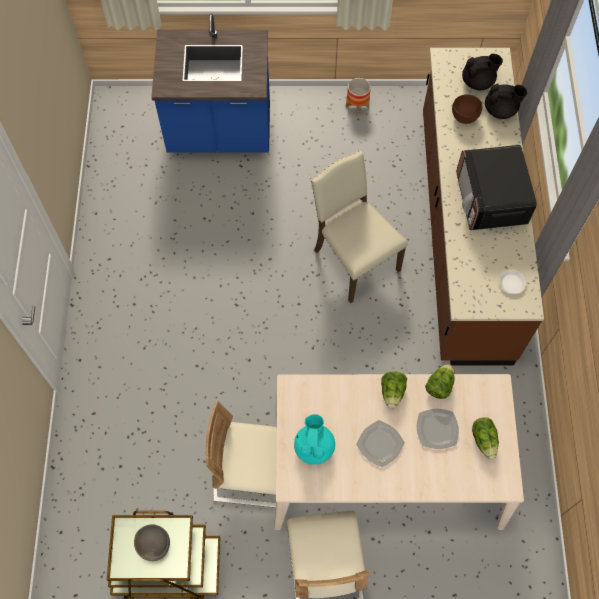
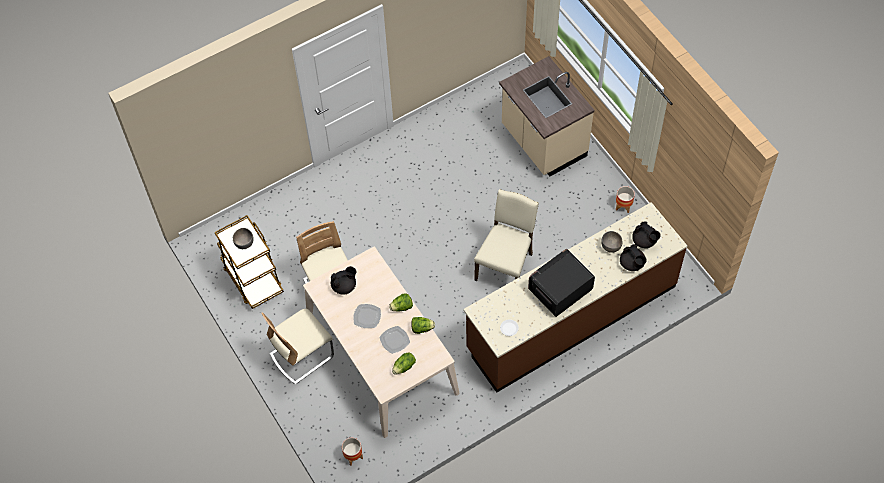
camera: 60 degrees right, 5 degrees down
blue counter [151,14,270,153] -> beige counter [499,56,594,176]
turquoise teapot [294,414,335,465] -> black teapot [331,266,356,295]
brown bowl [452,94,482,124] -> grey bowl [601,231,623,253]
none -> planter [342,438,363,466]

